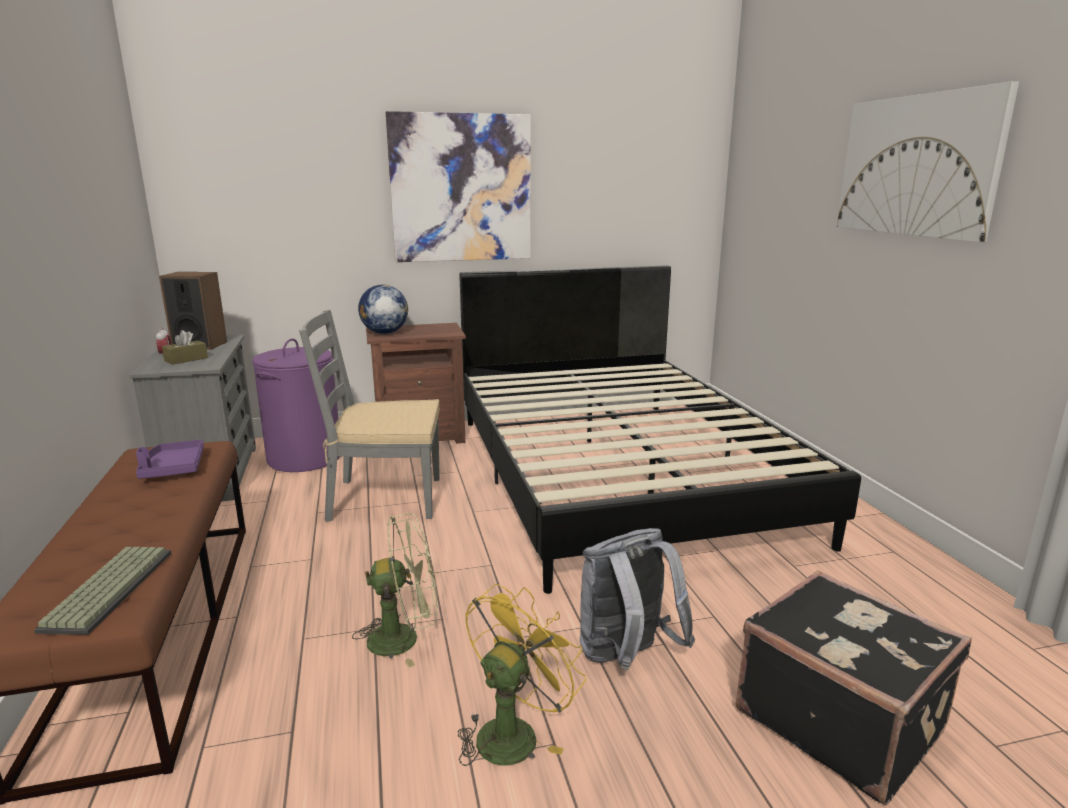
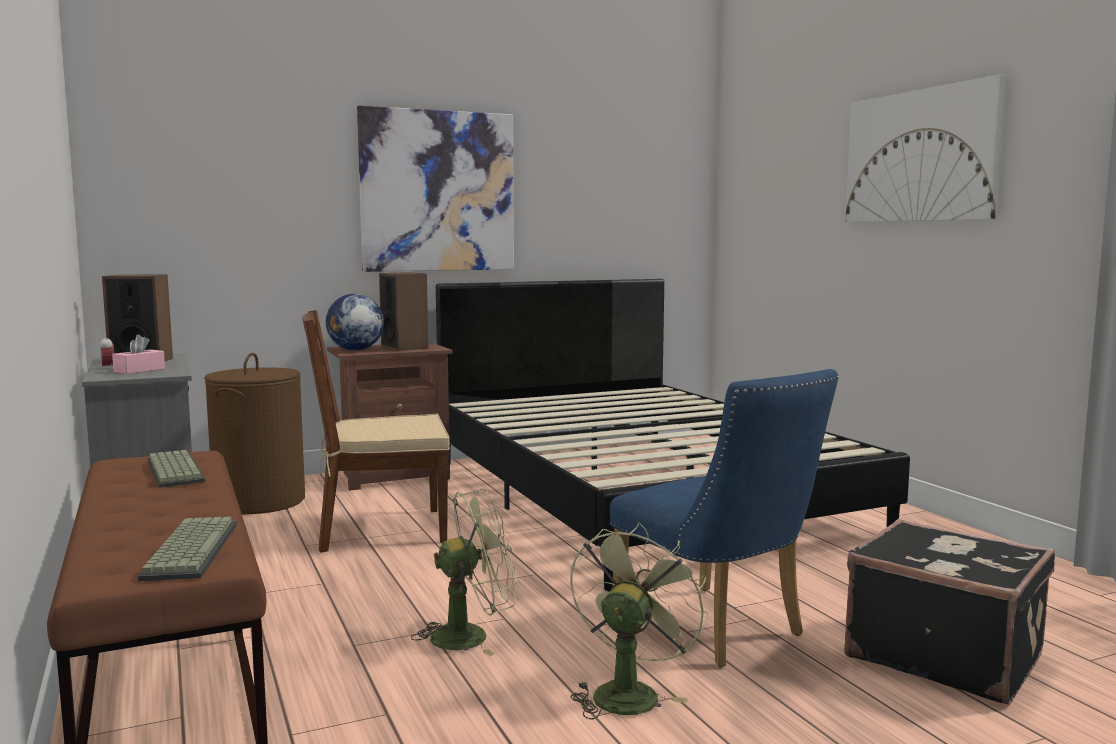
camera: 10 degrees left, 10 degrees down
purple tray [136,439,204,479] -> keyboard [147,450,205,488]
brown tissue box [162,330,208,365] -> pink tissue box [112,335,165,374]
purple laundry basket [252,338,340,472] -> brown laundry basket [204,353,305,514]
grey chair [299,310,440,522] -> brown chair [302,310,450,553]
yellow fan [458,584,586,766] -> green fan [570,523,708,720]
grey backpack [580,528,695,670] -> blue chair [610,369,839,668]
none -> speaker [379,272,428,351]

